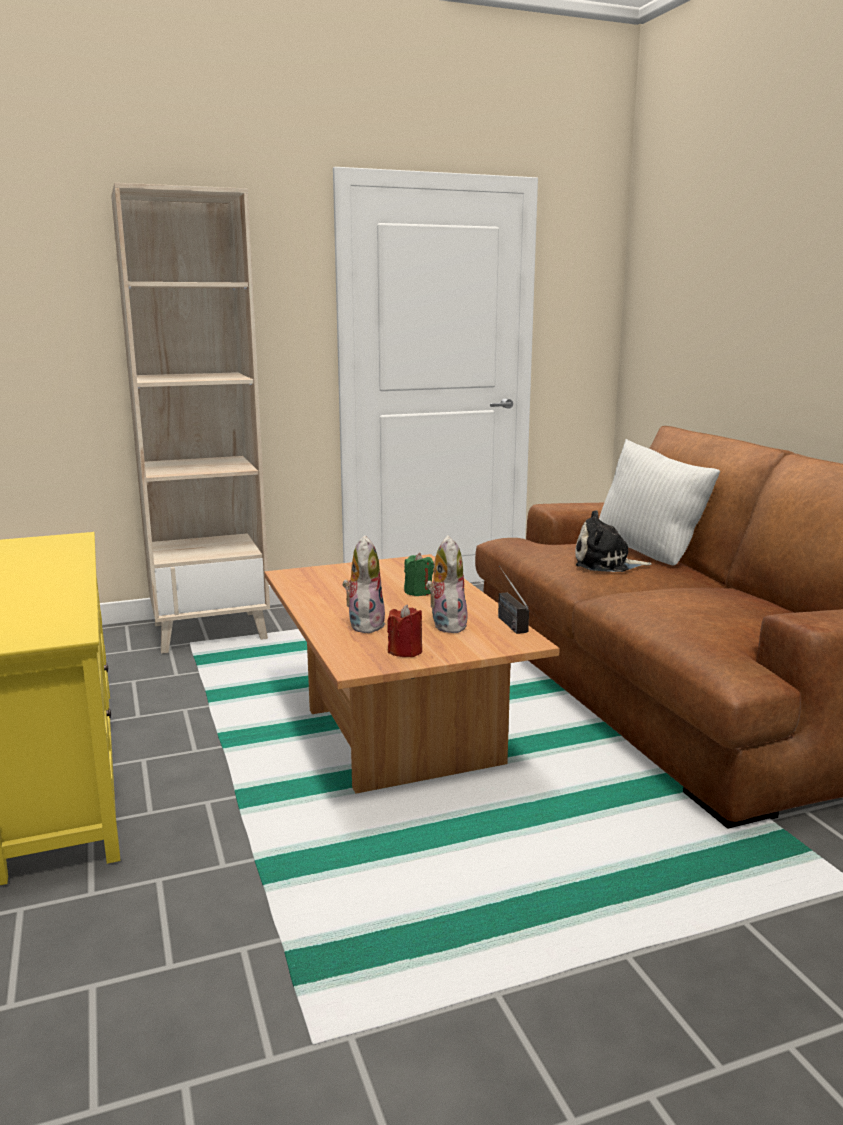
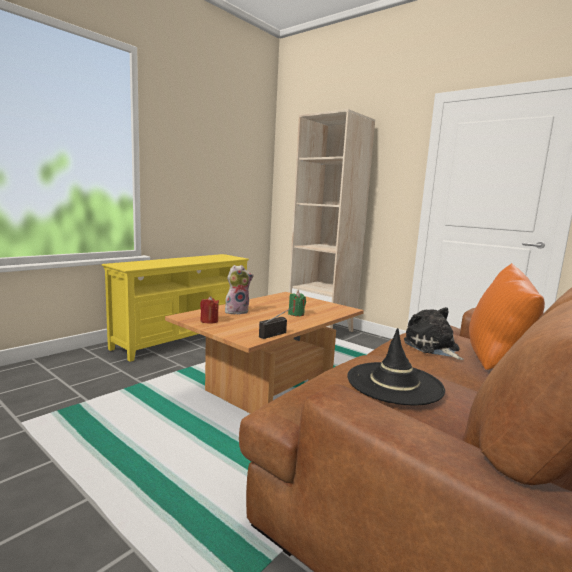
camera: 60 degrees right, 5 degrees down
plush toy [426,535,468,633] -> none
white pillow [599,439,720,566] -> orange pillow [469,263,545,370]
none -> black hat [347,328,445,405]

